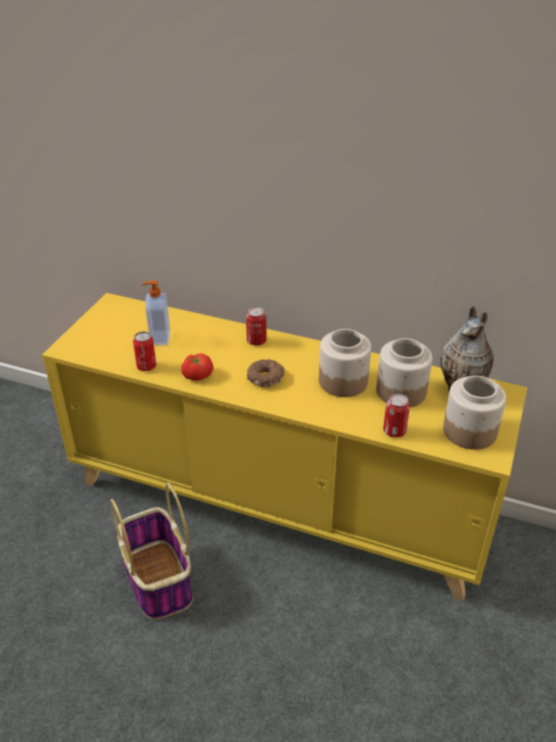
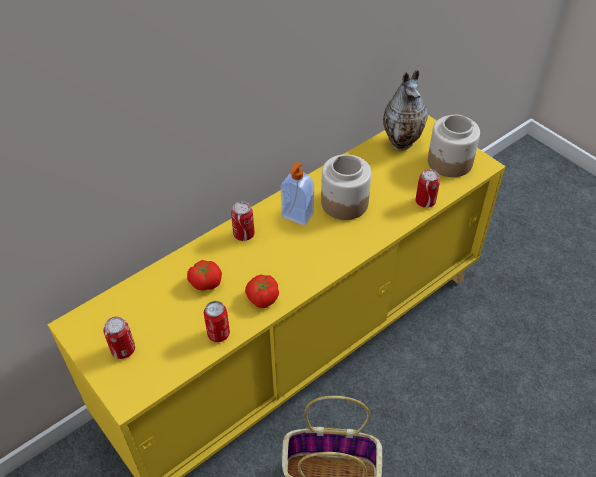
camera: 60 degrees left, 10 degrees up
soap dispenser [142,281,170,346] -> soap dispenser moved to [281,162,314,226]
donut [247,359,285,387] -> none
jar [376,338,432,407] -> none
none -> can [104,317,135,359]
none -> tomato [187,260,222,291]

